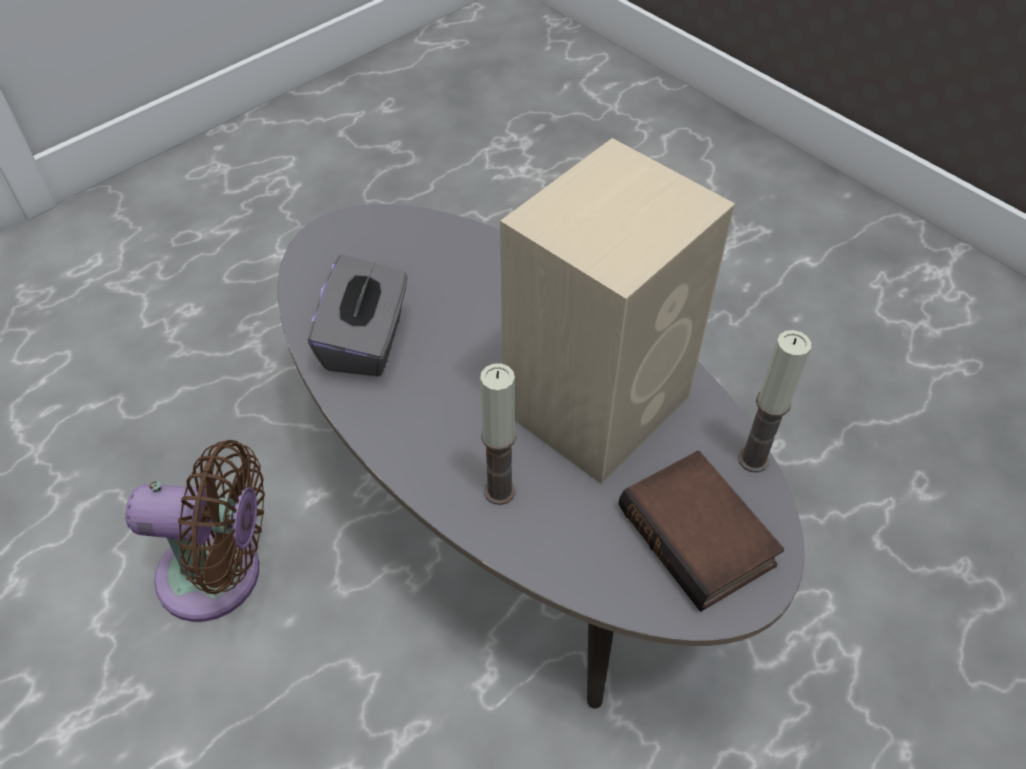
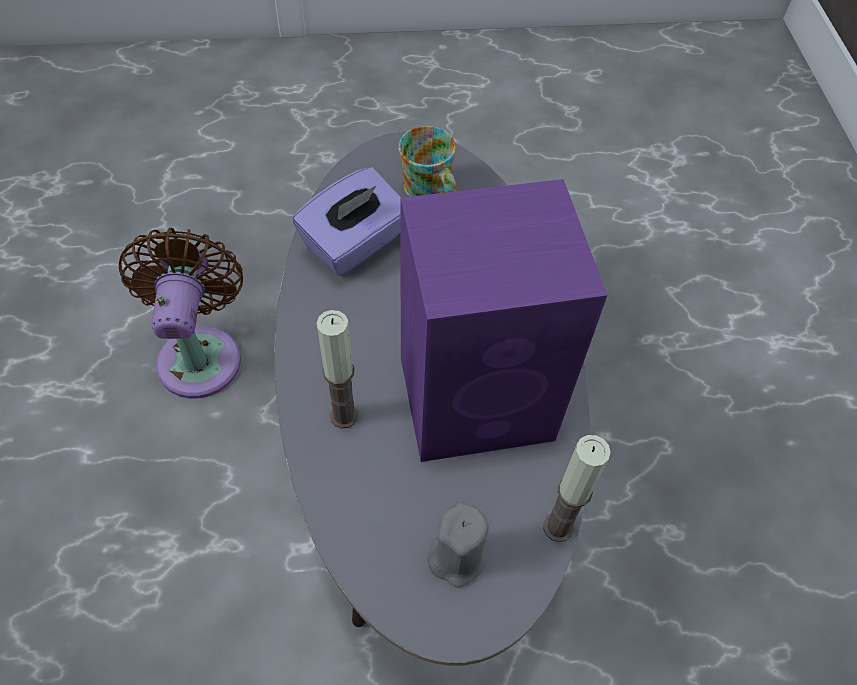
camera: 35 degrees right, 5 degrees up
brown fan [125,440,265,622] -> brown fan turned 135 degrees counterclockwise [119,228,243,399]
grey tissue box [308,255,408,377] -> purple tissue box [292,167,401,276]
beige speaker [500,138,735,484] -> purple speaker [400,179,607,462]
book [619,451,784,611] -> grey candle [427,502,489,588]
none -> mug [398,126,456,197]

